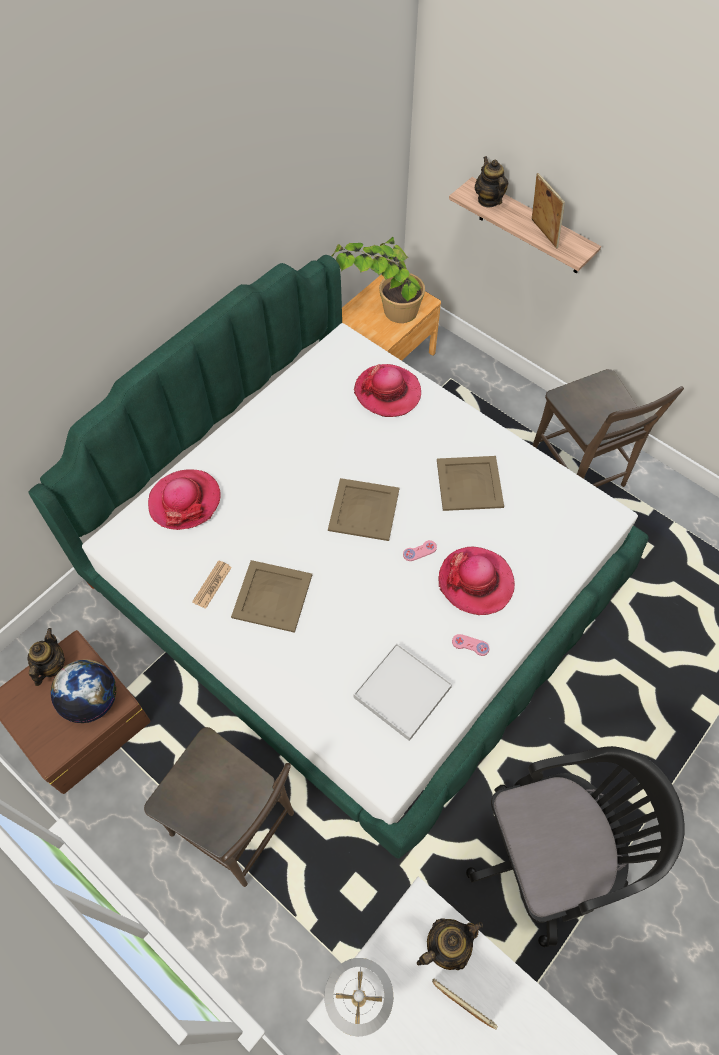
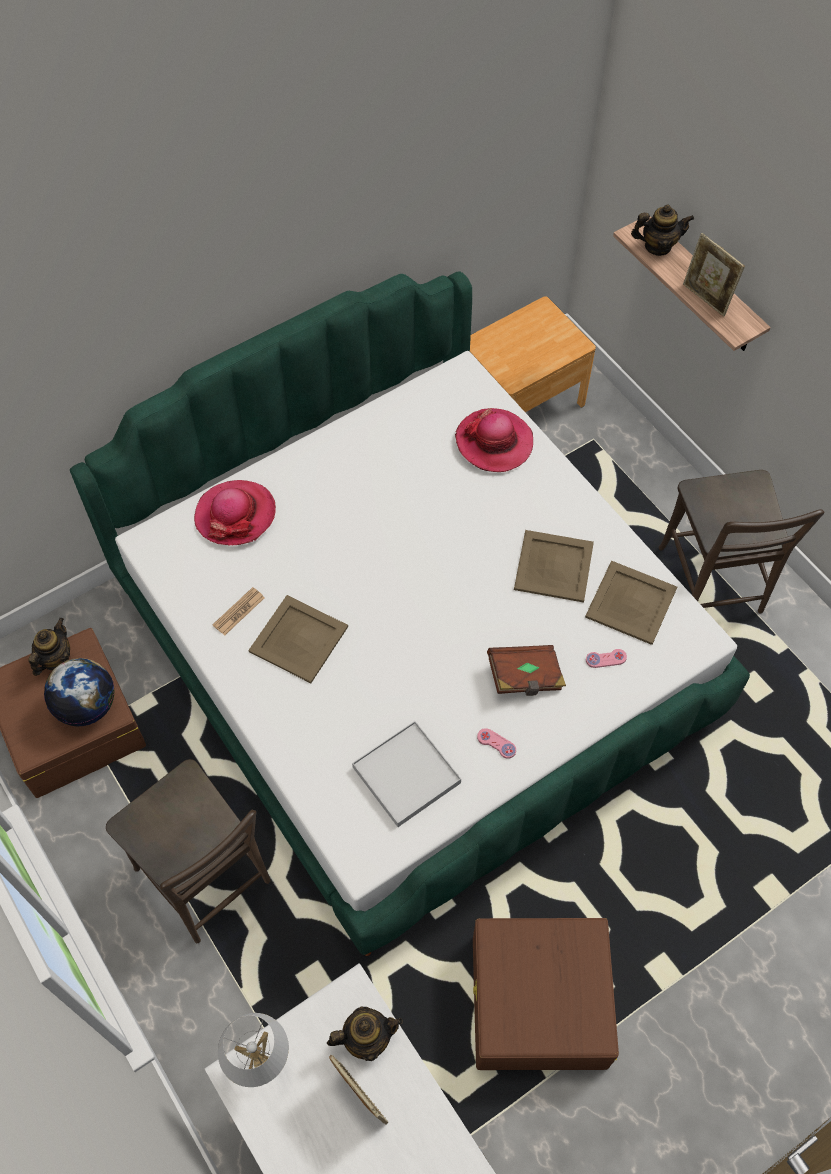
camera: 15 degrees right, 0 degrees up
beige tray [328,478,399,541] -> beige tray moved to [585,560,677,645]
potted plant [331,237,425,323] -> none
pink game controller [403,540,437,561] -> pink game controller moved to [586,649,627,668]
hat [439,546,515,615] -> brown book [487,645,566,696]
black office chair [466,746,684,947] -> brown storage box [473,918,619,1070]
teapot [475,156,508,207] -> teapot turned 90 degrees clockwise [631,205,694,256]
picture frame [532,173,565,249] -> picture frame turned 150 degrees clockwise [683,233,745,316]

